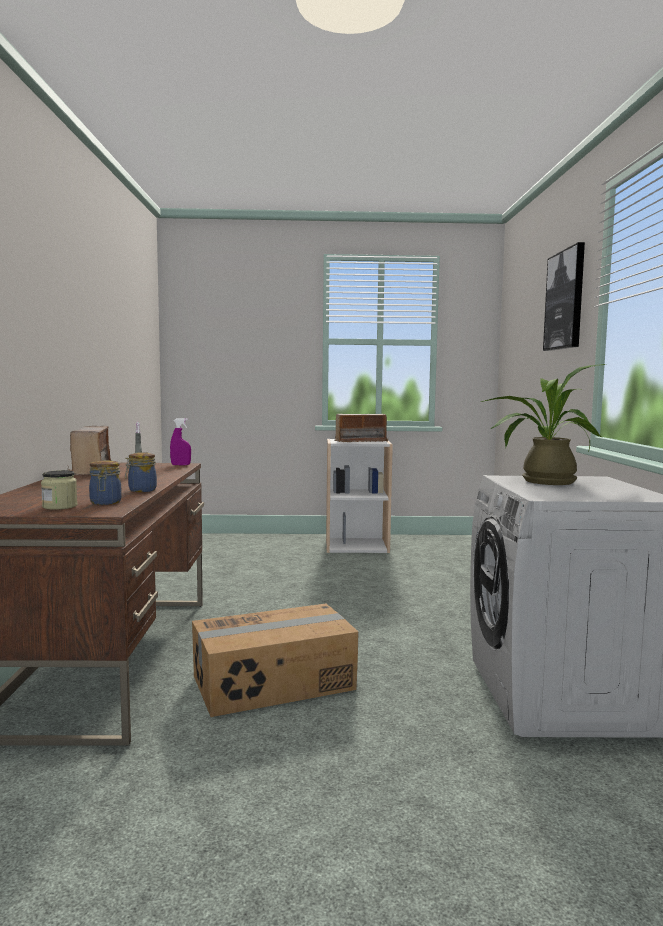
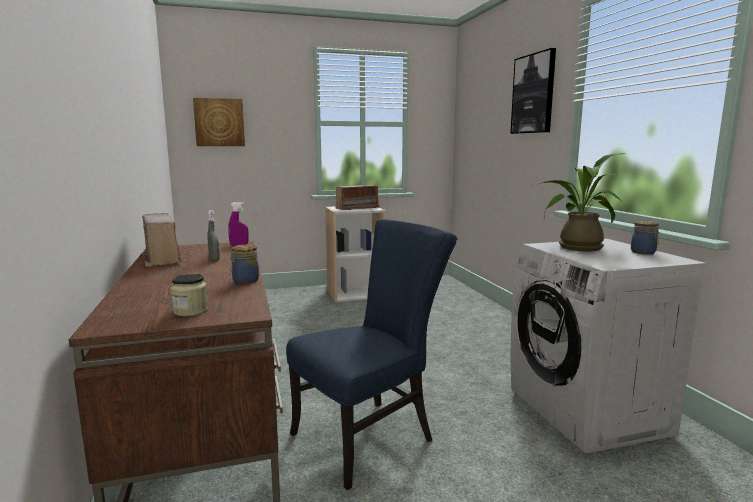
camera: 15 degrees left, 5 degrees up
jar [89,460,122,505] -> jar moved to [631,221,660,255]
cardboard box [192,604,359,717] -> blue chair [286,219,457,490]
none -> picture [193,98,245,146]

